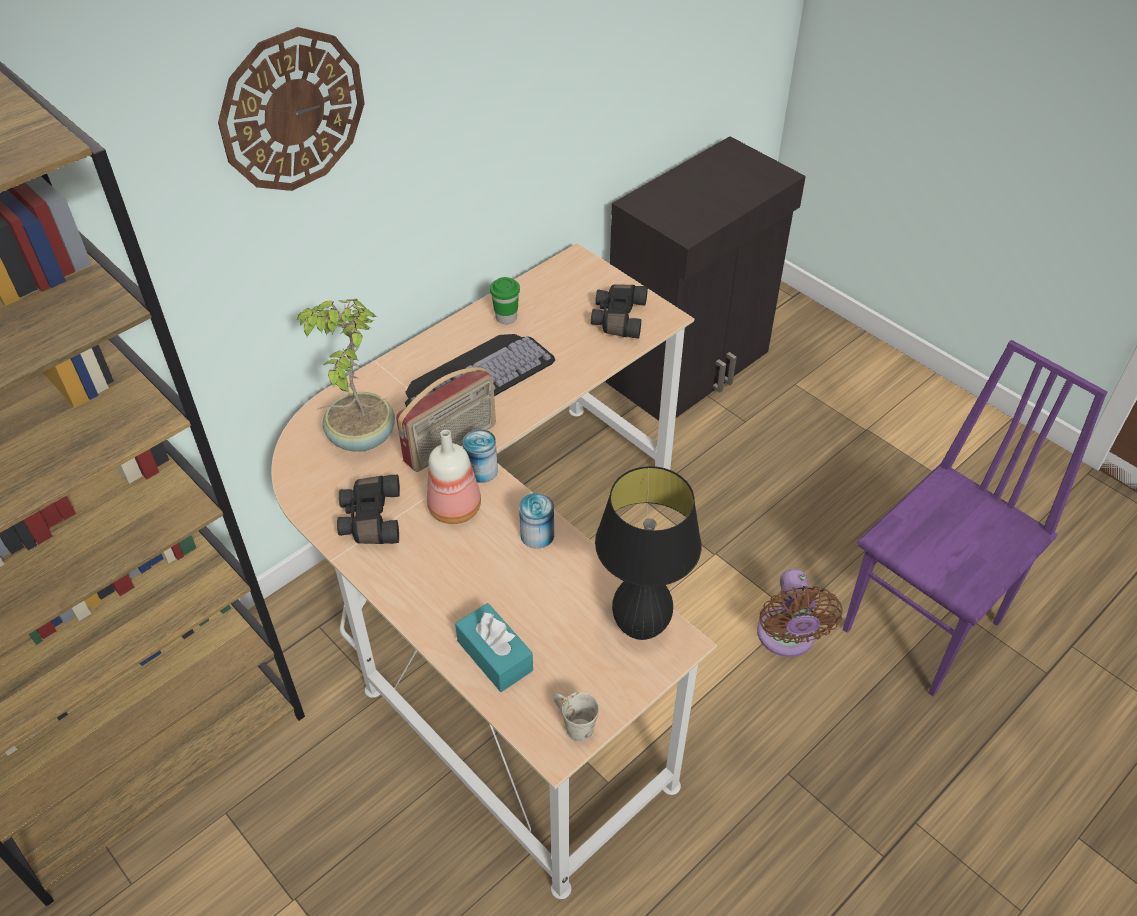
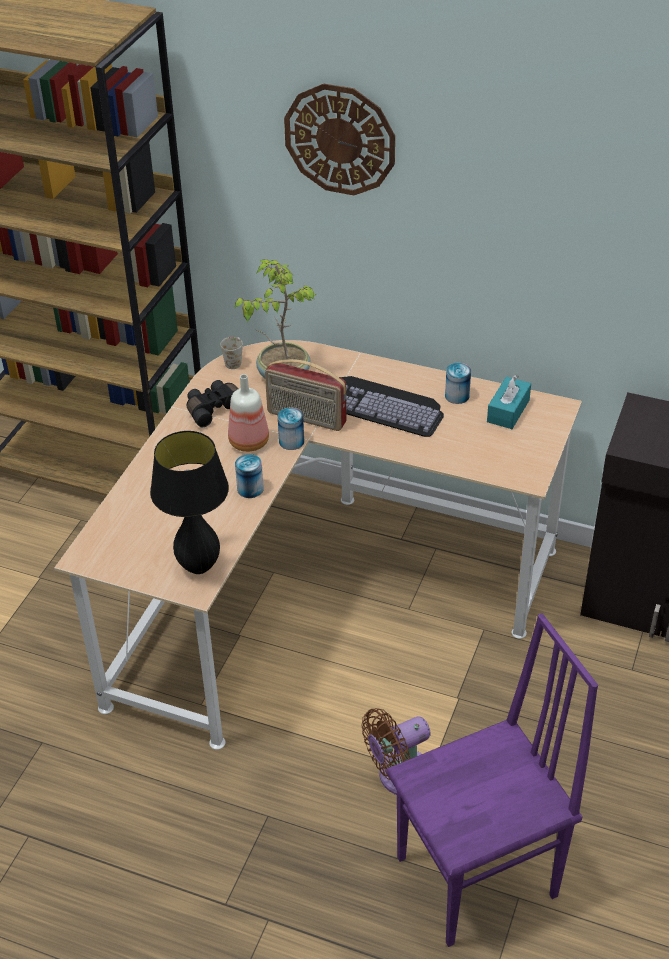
camera: 65 degrees right, 5 degrees down
turquoise tissue box [455,603,533,692] -> turquoise tissue box moved to [487,375,531,429]
green cup [490,277,520,324] -> can [445,363,471,404]
white mug [553,692,599,742] -> white mug moved to [220,337,243,369]
black binoculars [591,284,648,338] -> none
purple chair [843,340,1108,696] -> purple chair turned 45 degrees counterclockwise [386,613,598,947]

